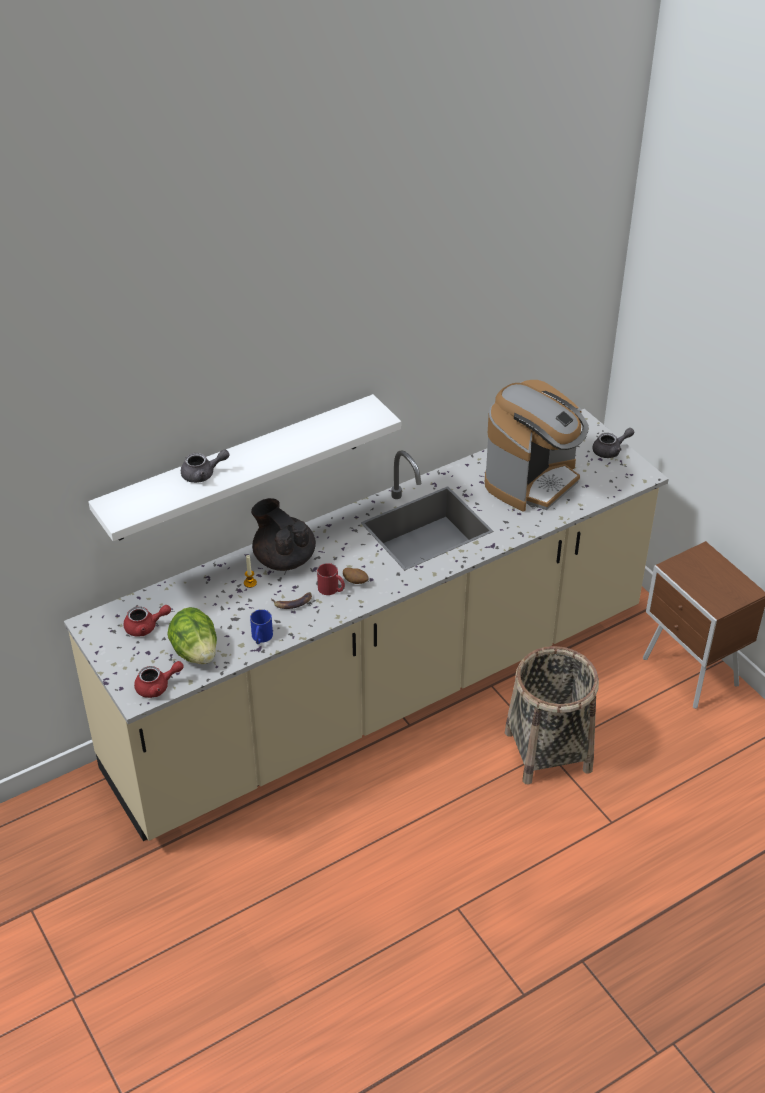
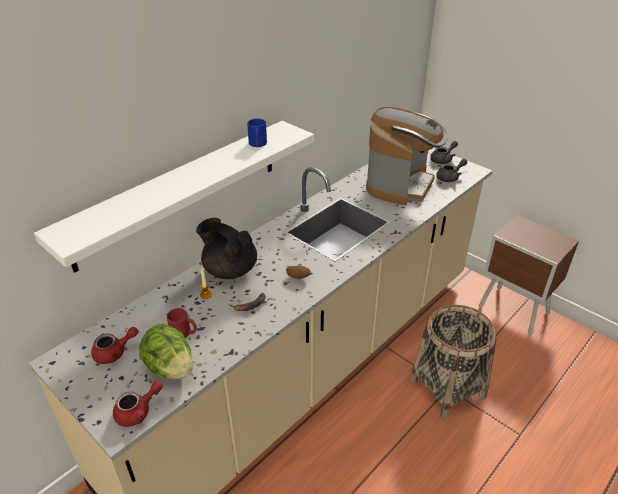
camera: 15 degrees left, 5 degrees down
grey teapot [181,449,230,483] -> grey teapot moved to [436,159,467,182]
blue mug [250,609,273,644] -> blue mug moved to [247,118,267,147]
red mug [317,563,345,595] -> red mug moved to [167,308,197,338]

